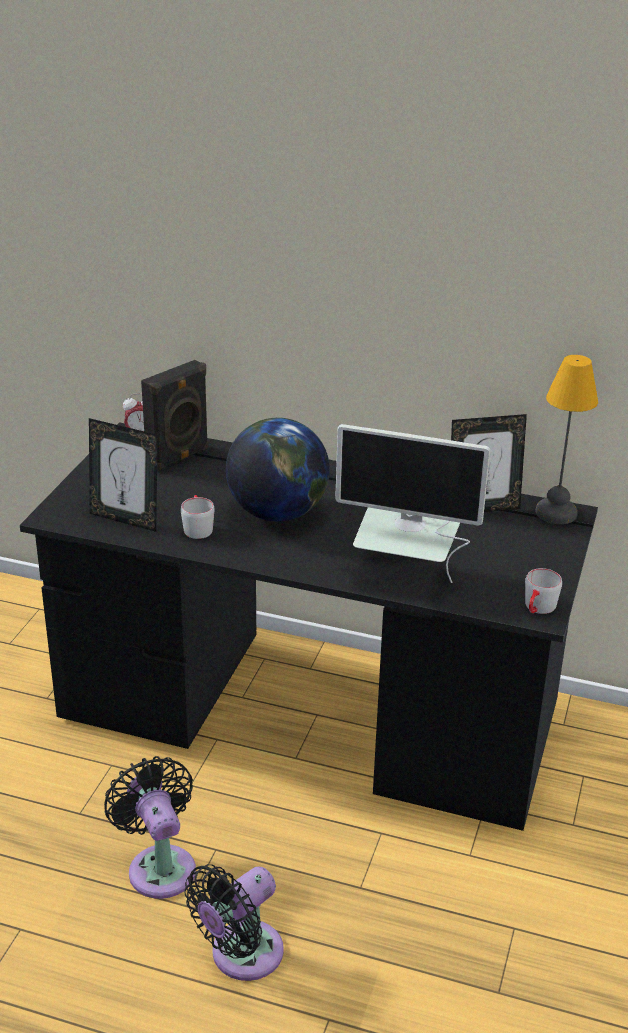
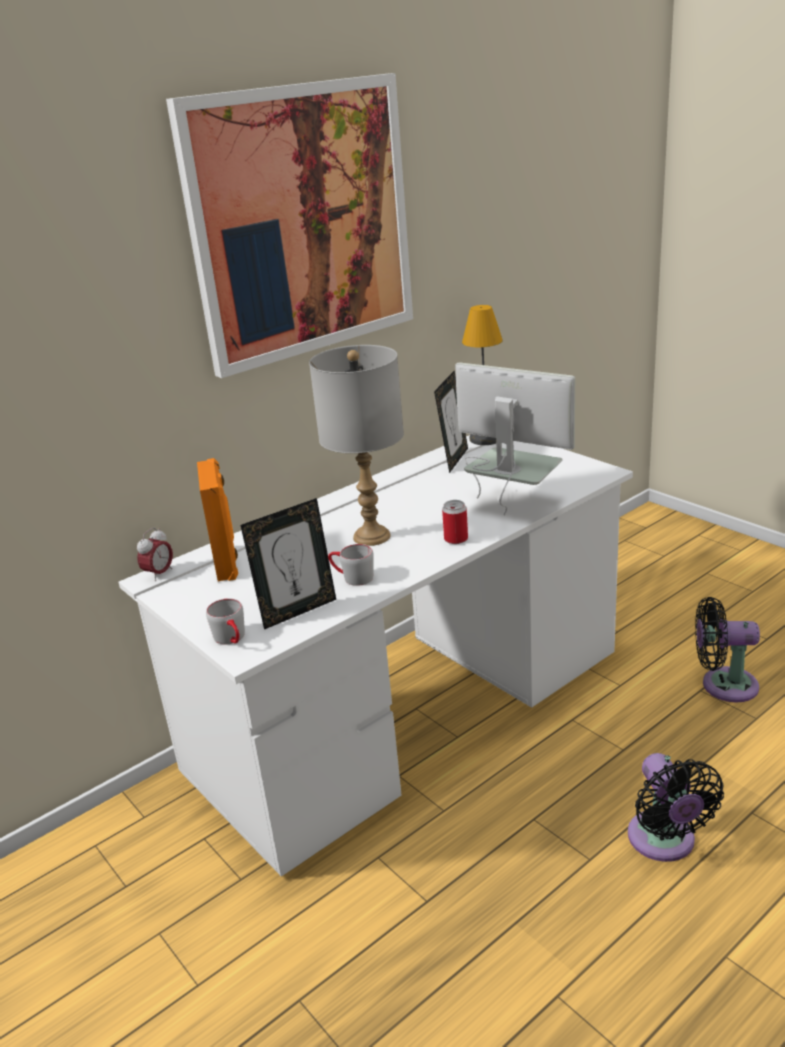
camera: 55 degrees left, 5 degrees down
black desk [20,422,598,831] -> white desk [118,435,633,877]
black fan [104,756,196,899] -> black fan moved to [695,597,760,702]
black speaker [141,360,209,472] -> orange speaker [197,458,238,581]
globe [226,418,330,521] -> grey table lamp [309,345,404,546]
monitor [335,424,490,583] -> monitor turned 105 degrees counterclockwise [455,362,575,515]
grey mug [525,568,562,614] -> grey mug moved to [206,598,245,645]
none -> picture [166,73,413,378]
none -> can [442,500,468,544]

